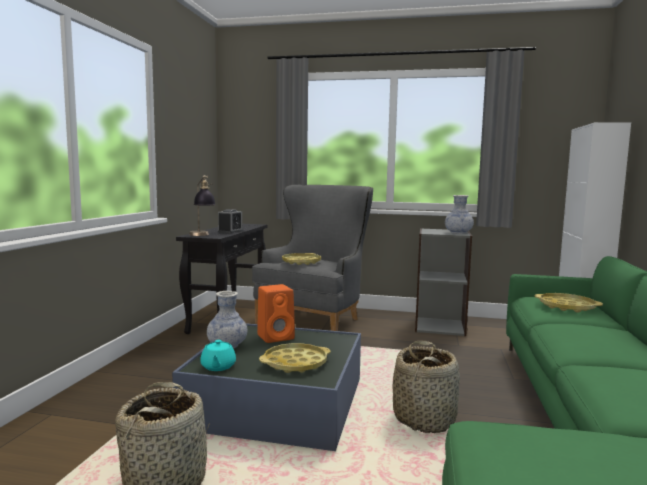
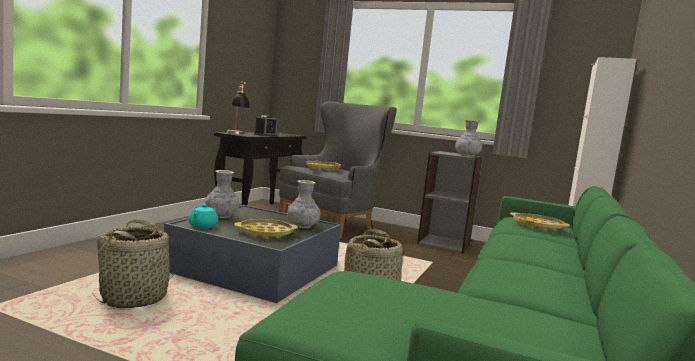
camera: 10 degrees right, 0 degrees up
orange speaker [257,284,295,343] -> none
none -> vase [287,180,320,228]

